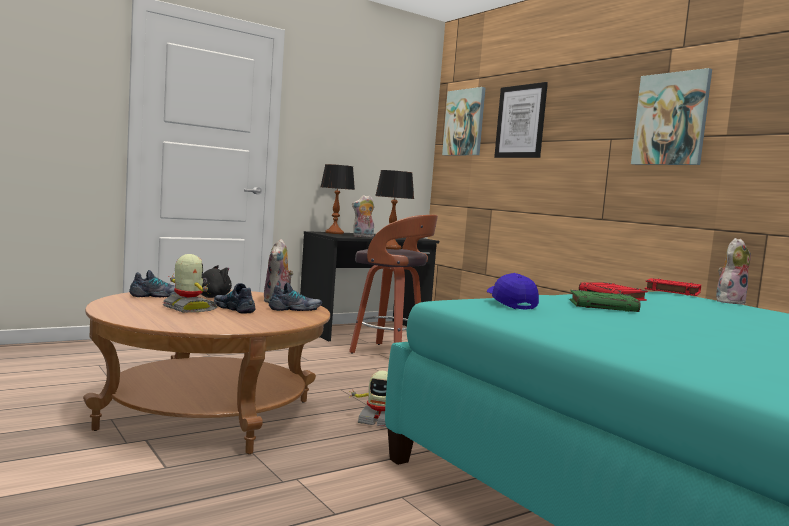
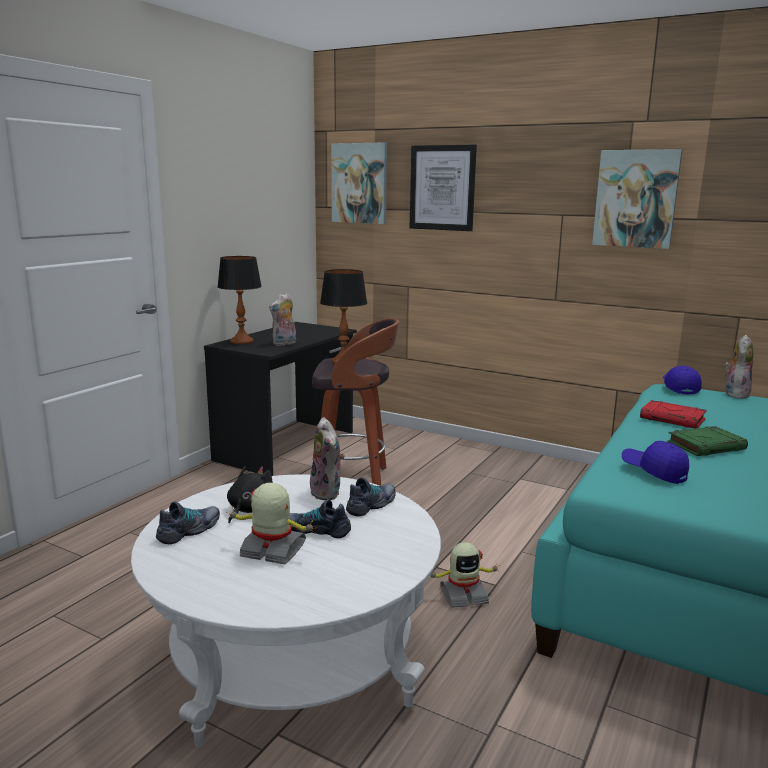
camera: 25 degrees left, 10 degrees up
brown coffee table [83,290,330,454] -> white coffee table [131,474,441,747]
red book [645,278,701,296] -> blue cap [663,365,702,394]

